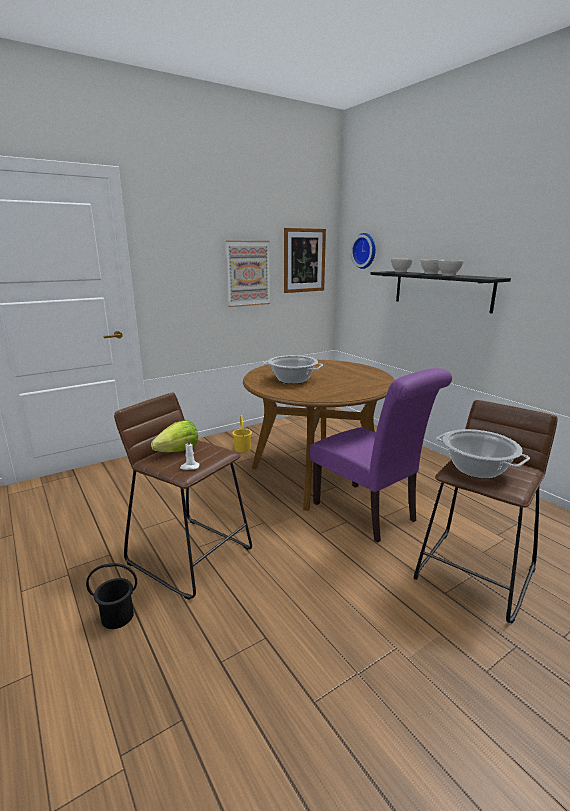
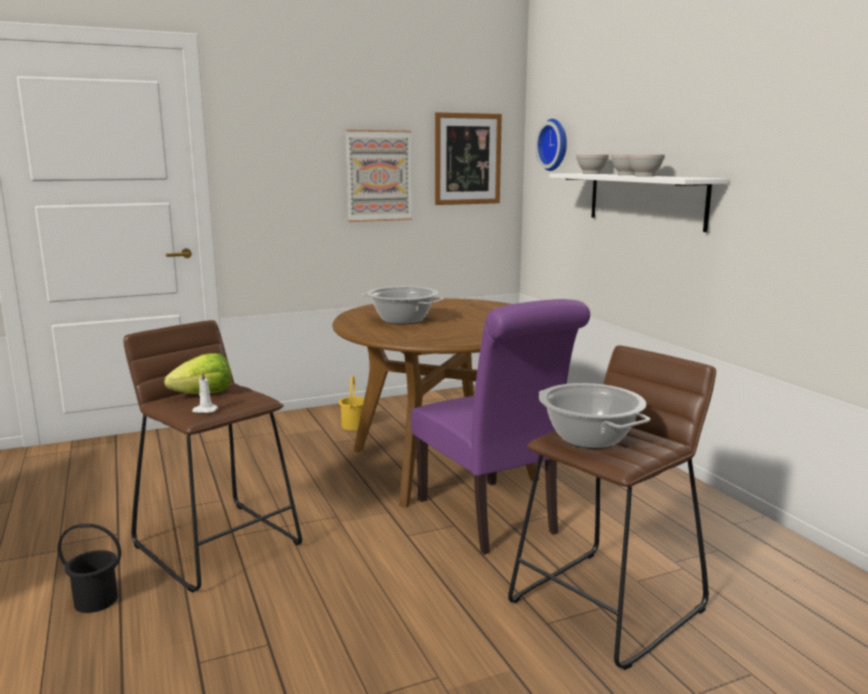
camera: 10 degrees right, 5 degrees down
black shelf [370,271,511,314] -> white shelf [549,173,728,232]

